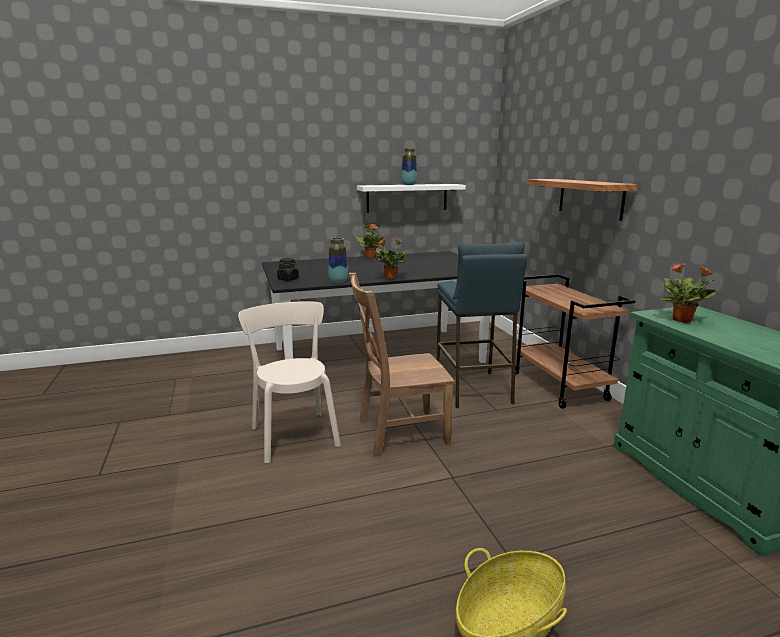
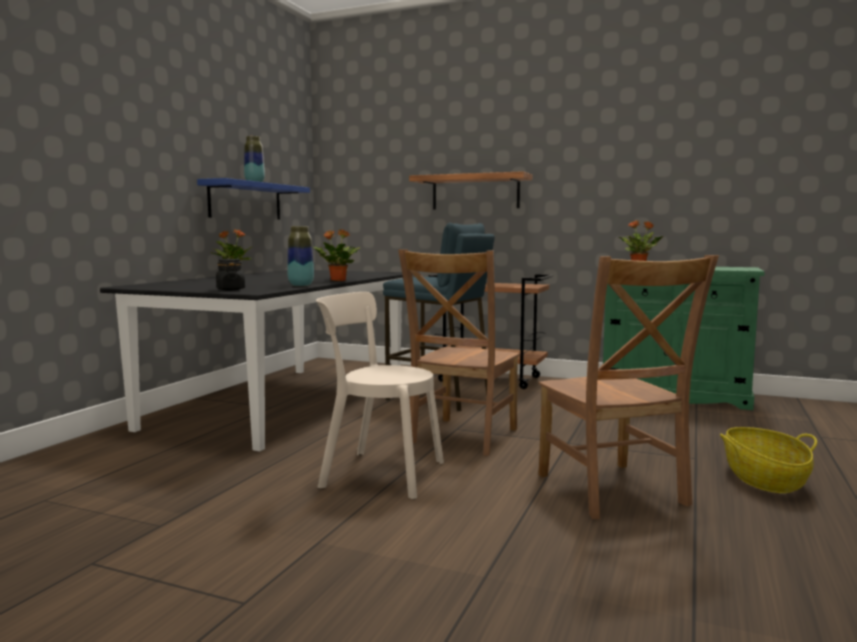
camera: 50 degrees left, 10 degrees down
white shelf [357,184,466,213] -> blue shelf [197,178,310,220]
none -> brown chair [538,255,719,519]

